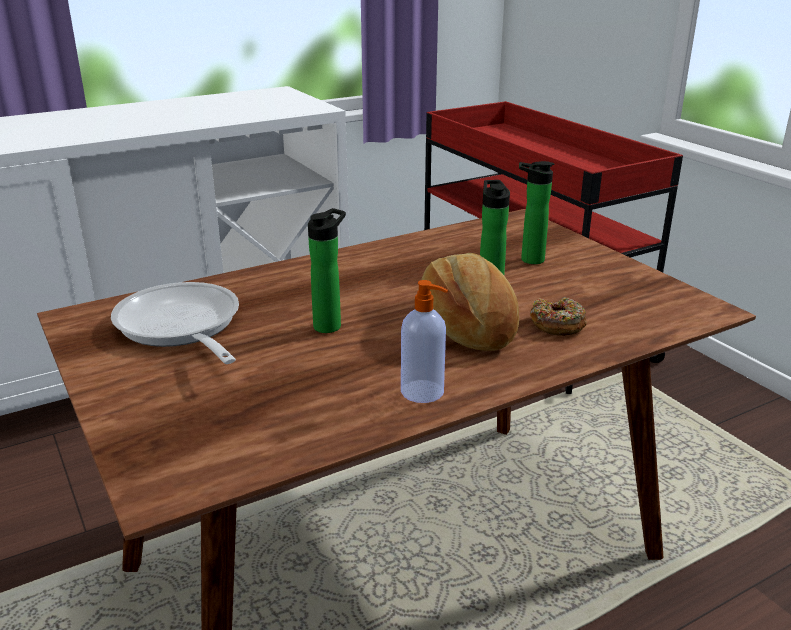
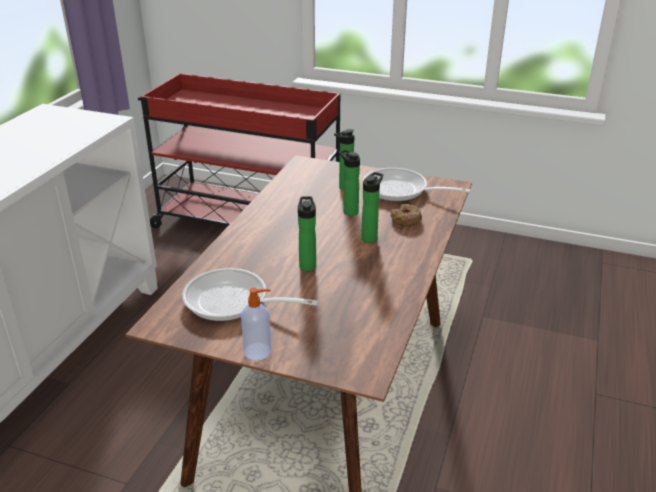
camera: 40 degrees left, 5 degrees up
soap dispenser [401,280,448,403] -> soap dispenser moved to [241,288,271,360]
bread [418,253,519,351] -> bottle [361,172,383,243]
none -> frying pan [363,168,471,201]

